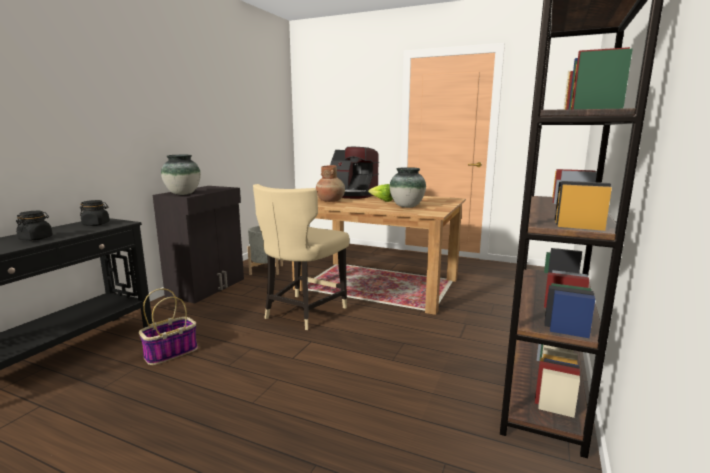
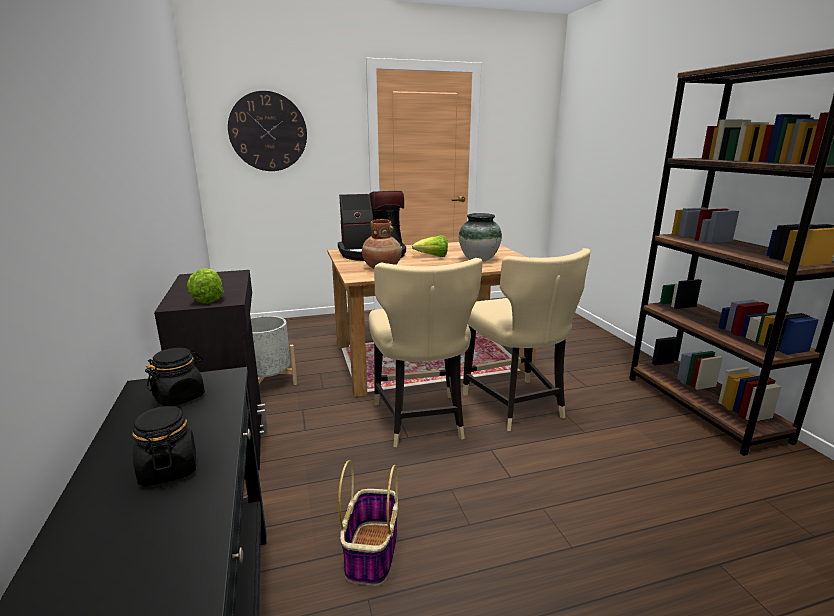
camera: 40 degrees left, 5 degrees up
vase [161,155,201,195] -> lettuce [187,268,224,303]
none -> wall clock [228,91,307,171]
none -> beige chair [463,248,591,431]

